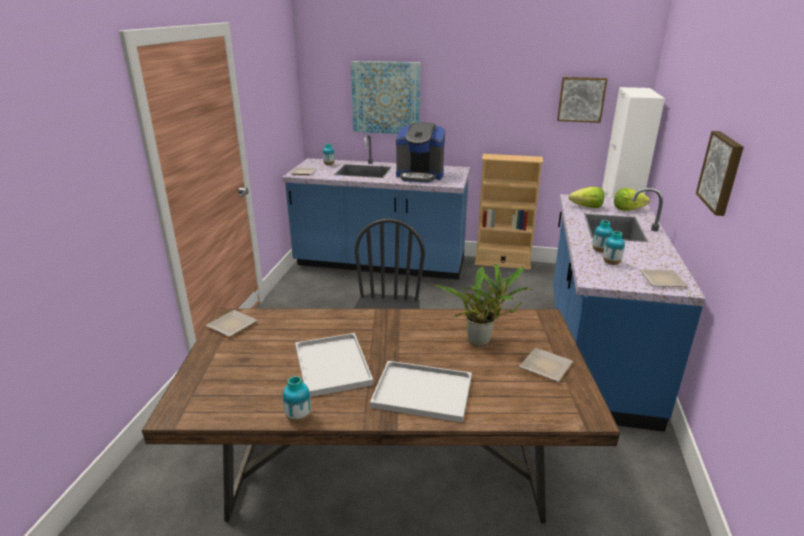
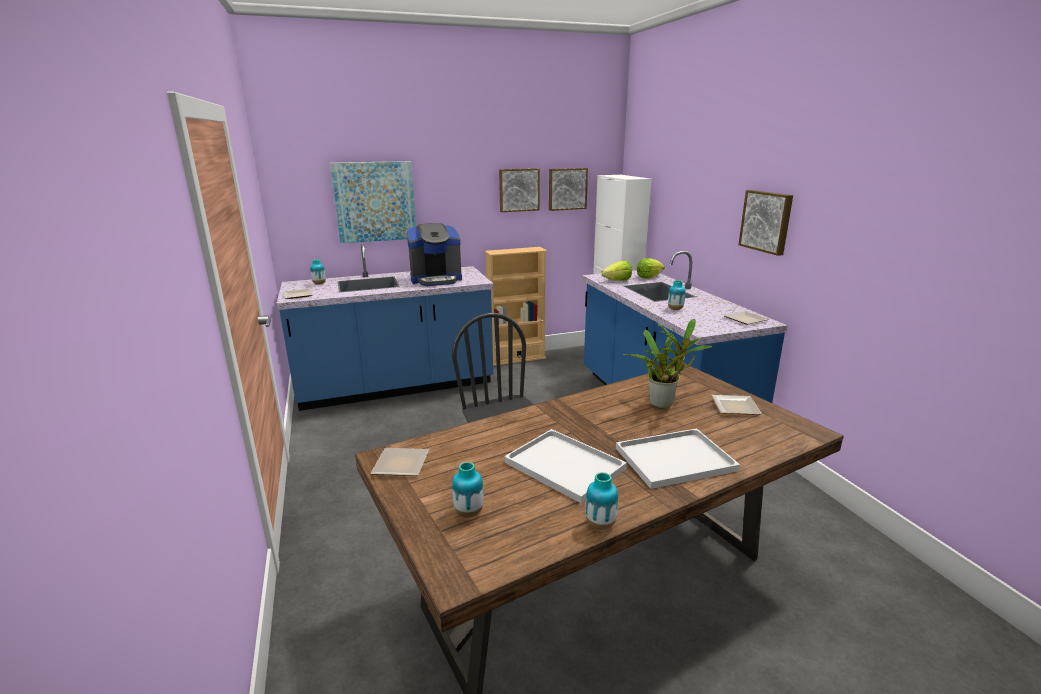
camera: 30 degrees left, 5 degrees down
vase [603,231,625,265] -> vase moved to [452,462,484,518]
none -> picture [499,168,540,212]

